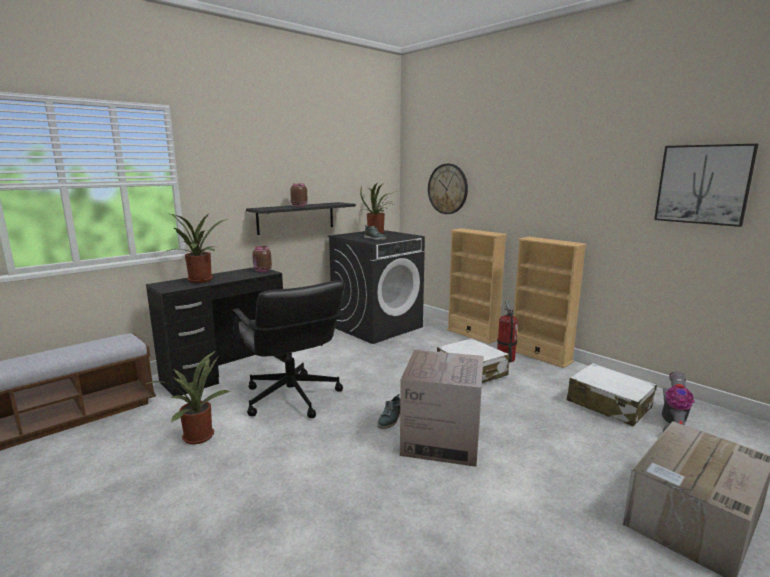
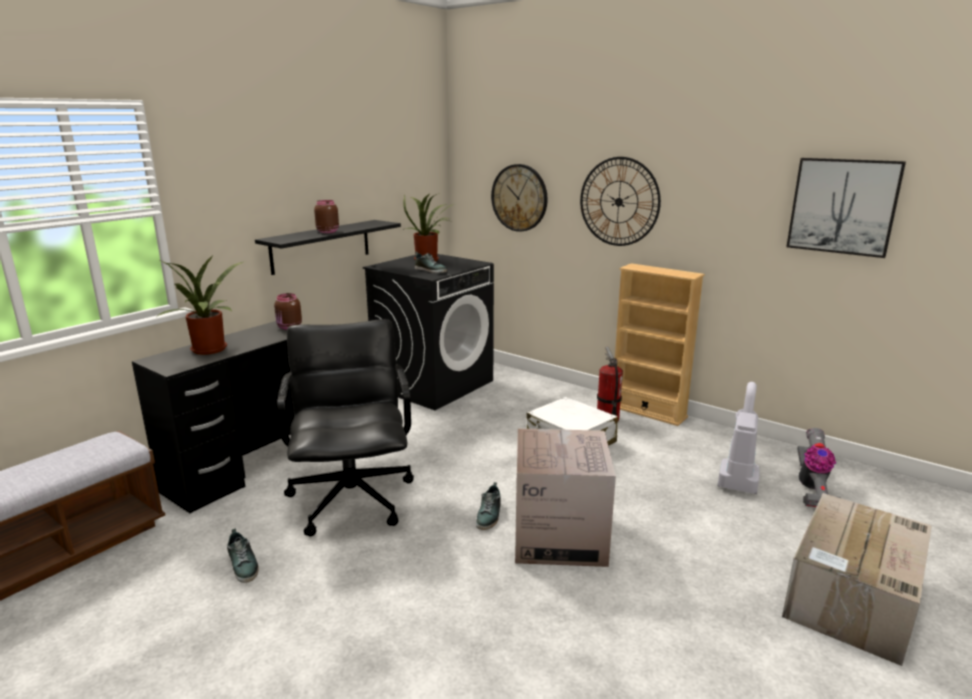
camera: 10 degrees left, 5 degrees up
potted plant [146,351,231,444] -> shoe [227,529,258,583]
black office chair [232,280,345,418] -> black office chair turned 150 degrees counterclockwise [277,319,414,536]
beige bookcase [447,228,507,344] -> none
white suitcase [567,363,657,426] -> vacuum cleaner [718,382,759,494]
none -> wall clock [580,157,661,246]

